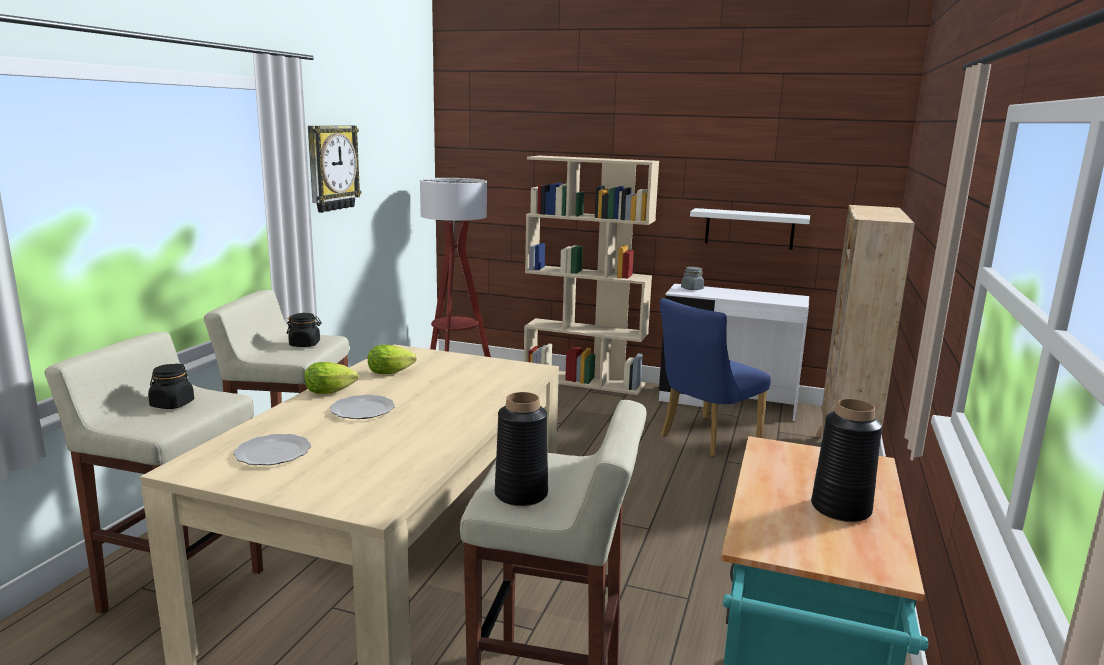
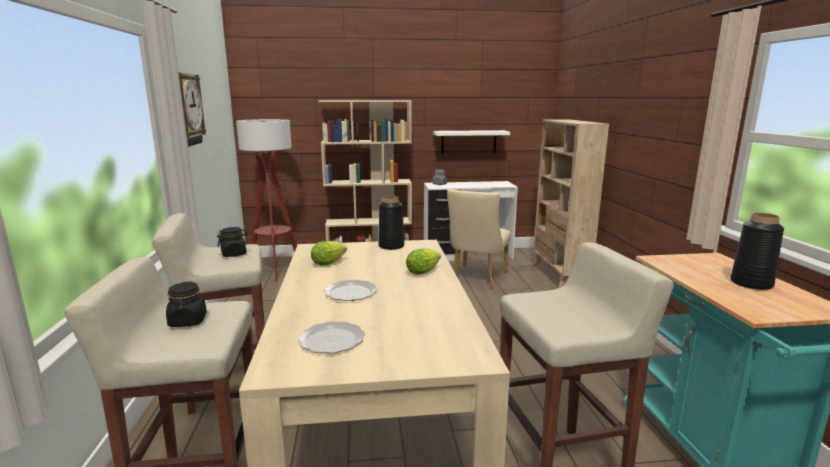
camera: 25 degrees left, 0 degrees up
lettuce [304,362,359,394] -> lettuce moved to [406,248,441,275]
black vase [495,392,548,506] -> black vase moved to [378,196,404,250]
blue chair [660,298,771,457] -> beige chair [447,189,511,289]

